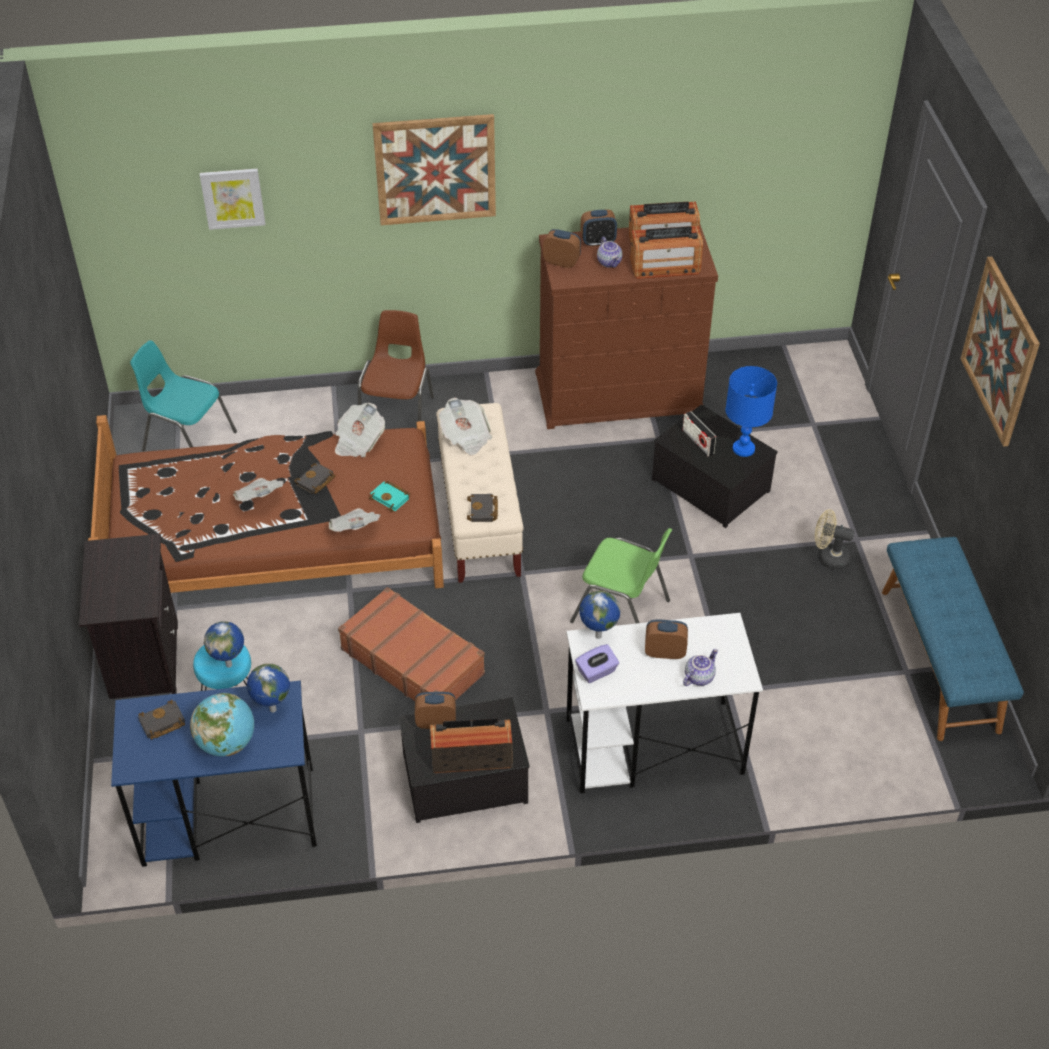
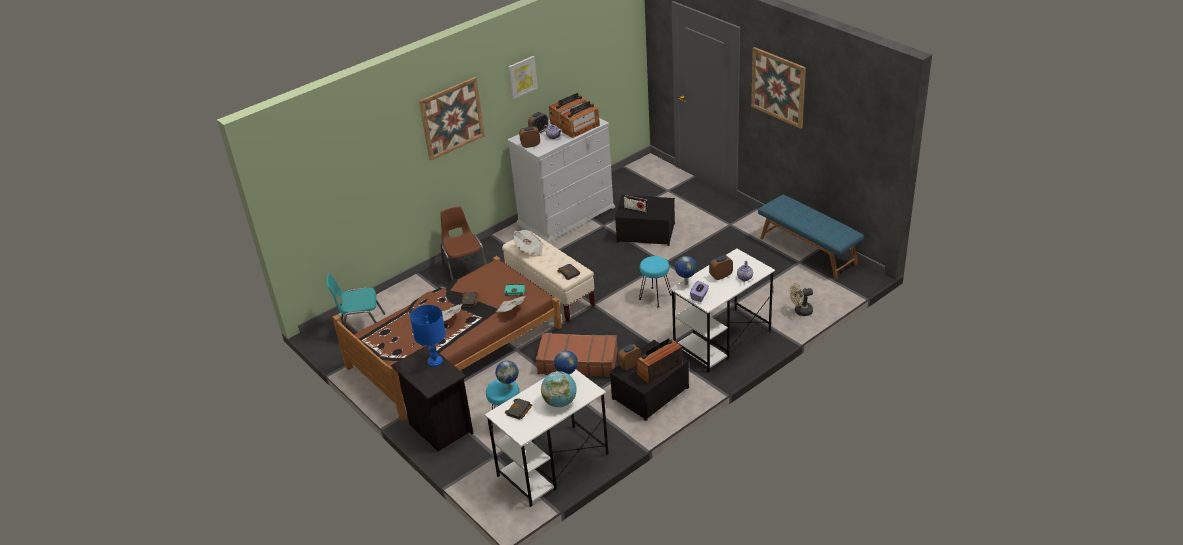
camera: 30 degrees left, 10 degrees down
blue desk [111,681,317,867] -> white desk [485,370,609,507]
picture [200,169,265,230] -> picture moved to [508,56,538,99]
newspaper [335,403,385,457] -> none
brown dresser [535,225,718,429] -> white dresser [507,118,615,243]
green chair [570,528,672,624] -> turquoise stool [639,256,672,307]
blue table lamp [726,366,777,457] -> blue table lamp moved to [410,305,446,367]
beige fan [815,509,854,570] -> beige fan moved to [790,283,813,316]

